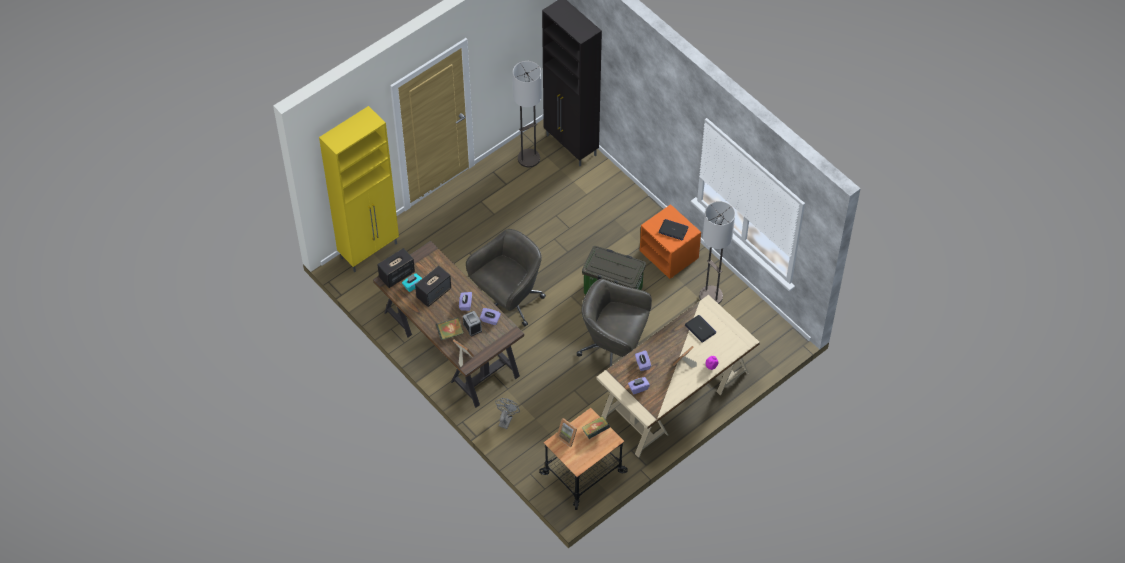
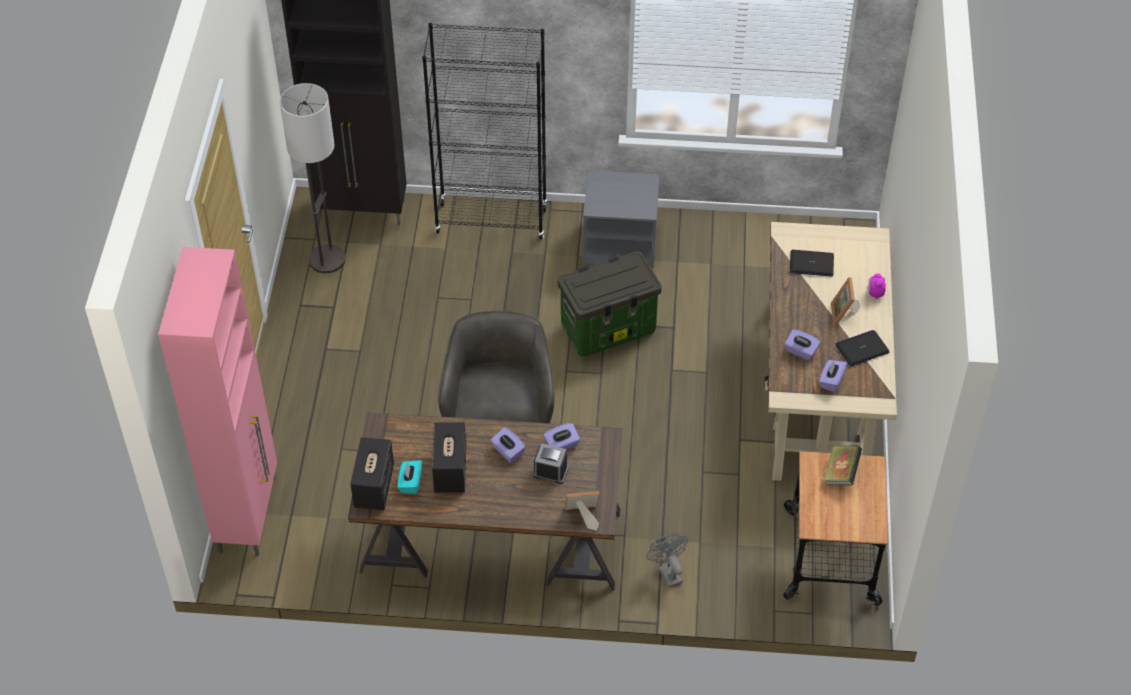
camera: 45 degrees left, 5 degrees down
yellow cabinet [319,106,399,272] -> pink cabinet [158,247,277,556]
book [436,317,464,340] -> none
picture frame [556,418,577,448] -> none
grey office chair [577,279,652,367] -> none
orange nightstand [640,204,701,279] -> grey nightstand [583,170,659,268]
laptop [659,219,689,241] -> laptop moved to [836,330,889,366]
floor lamp [699,201,735,304] -> none
none -> black bookcase [422,23,547,239]

